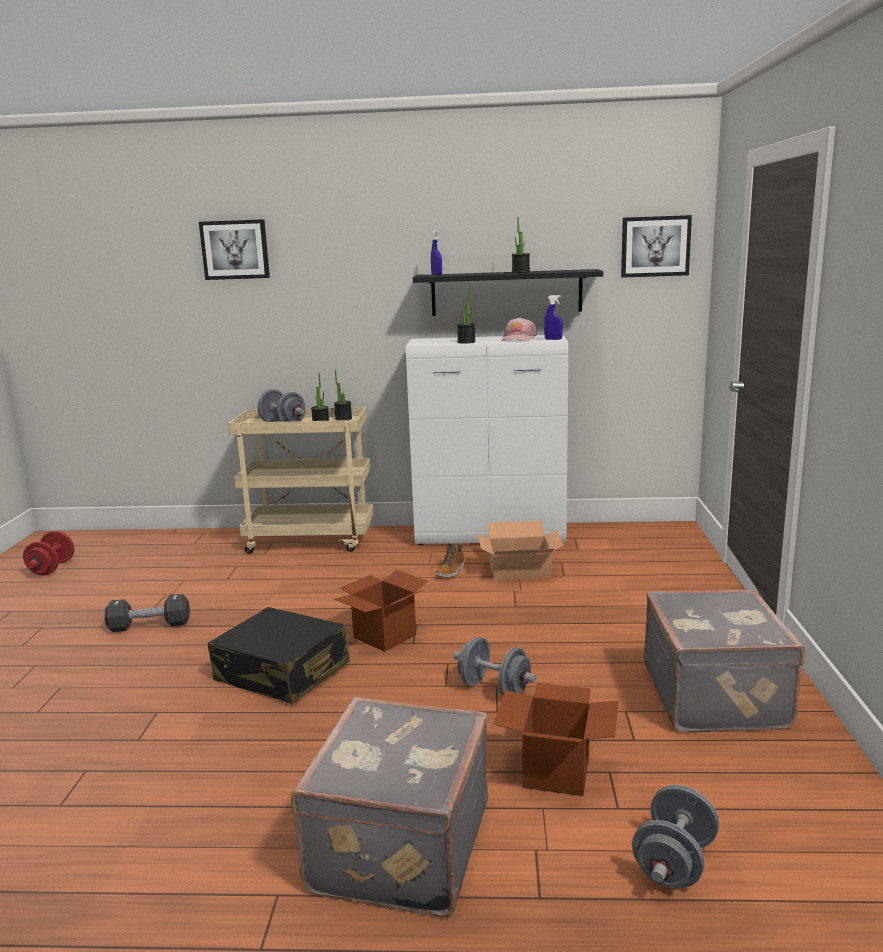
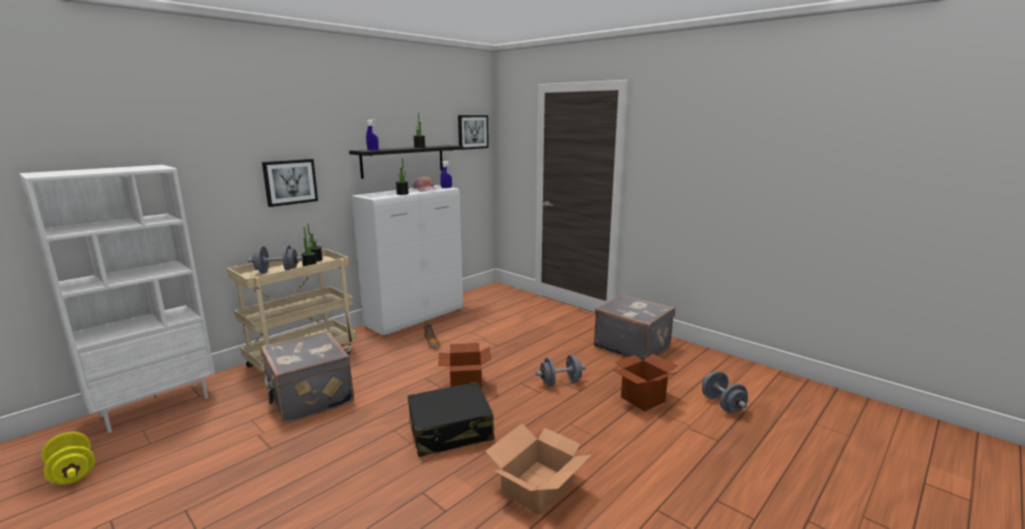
camera: 50 degrees left, 0 degrees up
red dumbbell [23,531,74,575] -> yellow dumbbell [42,432,95,485]
black dumbbell [104,594,190,632] -> none
picture [199,219,270,280] -> picture moved to [262,159,318,207]
grey suitcase [291,697,488,917] -> grey suitcase moved to [261,331,354,423]
cardboard box [477,520,564,581] -> cardboard box moved to [485,424,591,515]
none -> white bookcase [20,165,215,433]

